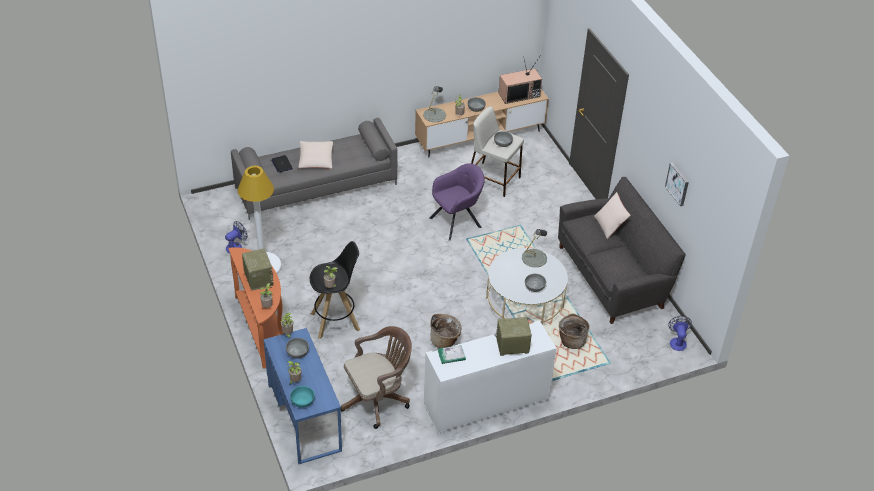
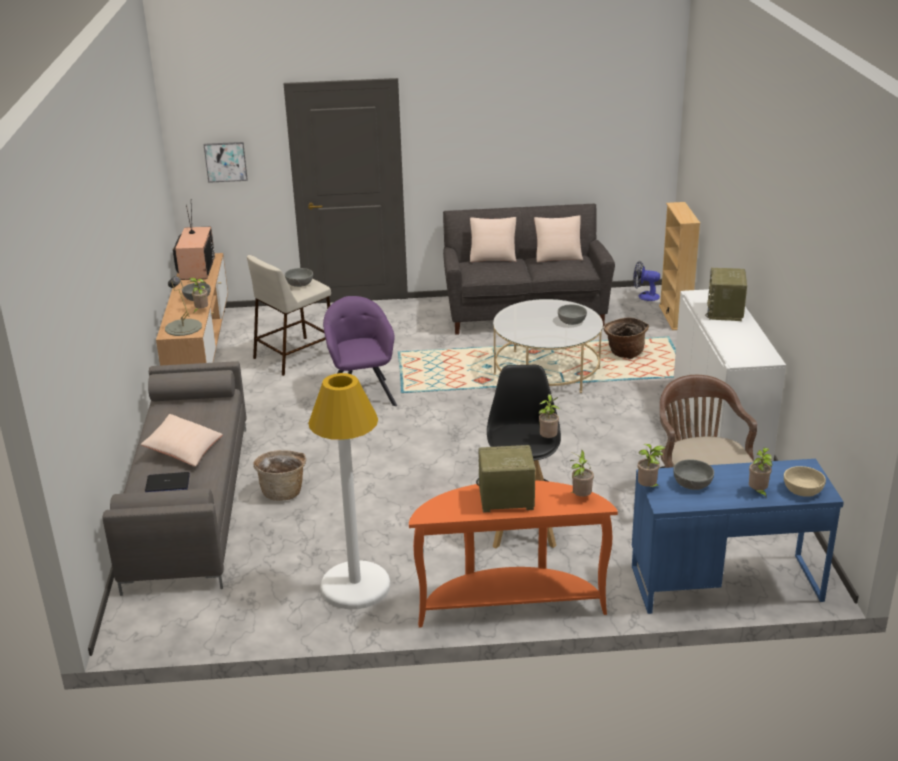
camera: 70 degrees left, 15 degrees down
fan [225,221,248,253] -> none
turquoise bowl [290,386,315,408] -> beige bowl [784,466,826,497]
basket [430,314,461,348] -> basket moved to [253,450,306,501]
book [438,345,466,364] -> none
grey table lamp [522,229,547,267] -> none
picture [665,163,689,206] -> picture moved to [204,142,248,183]
none -> beige pillow [534,215,583,262]
none -> beige bookcase [659,202,700,330]

